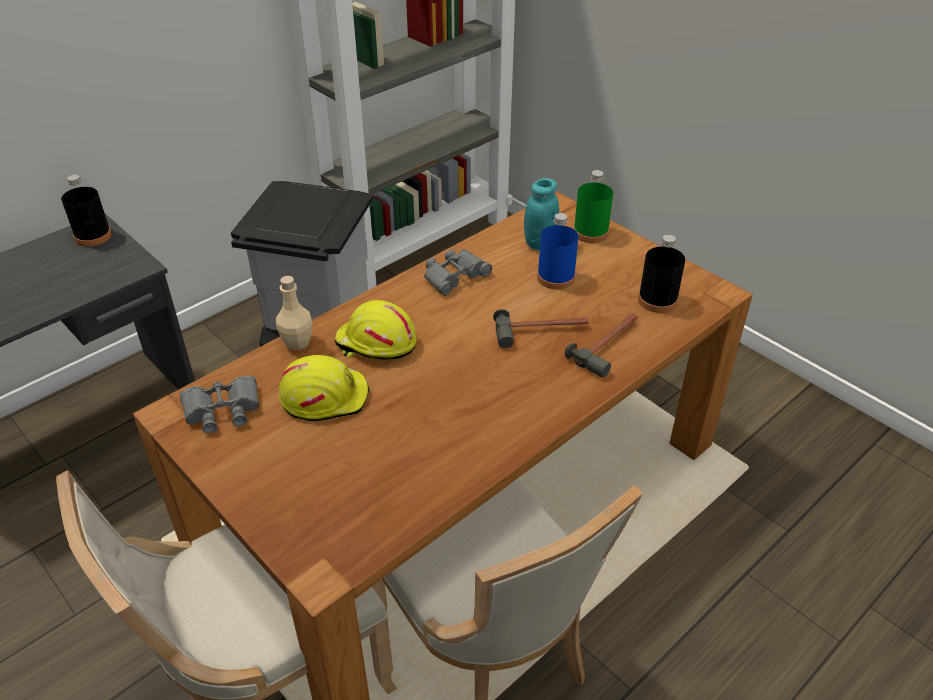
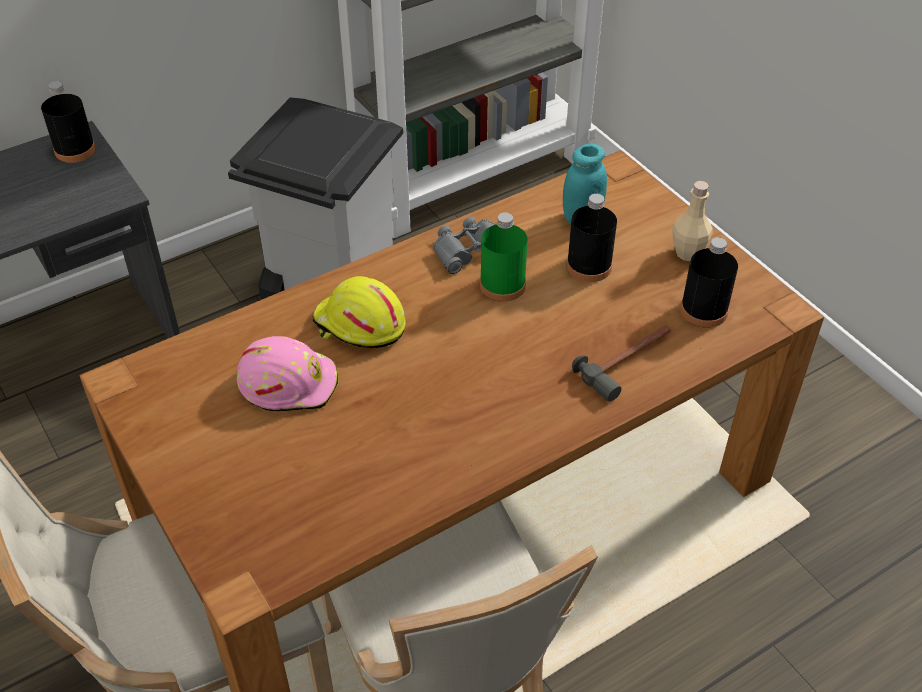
camera: 10 degrees right, 5 degrees up
grey binoculars [180,375,259,433] -> none
beige bottle [276,276,313,350] -> beige bottle moved to [672,181,713,261]
yellow hard hat [279,355,369,421] -> pink hard hat [237,336,338,411]
hammer [493,309,589,348] -> none
blue bottle [537,213,578,290] -> black bottle [567,194,617,282]
green bottle [574,170,613,243] -> green bottle moved to [480,212,528,302]

